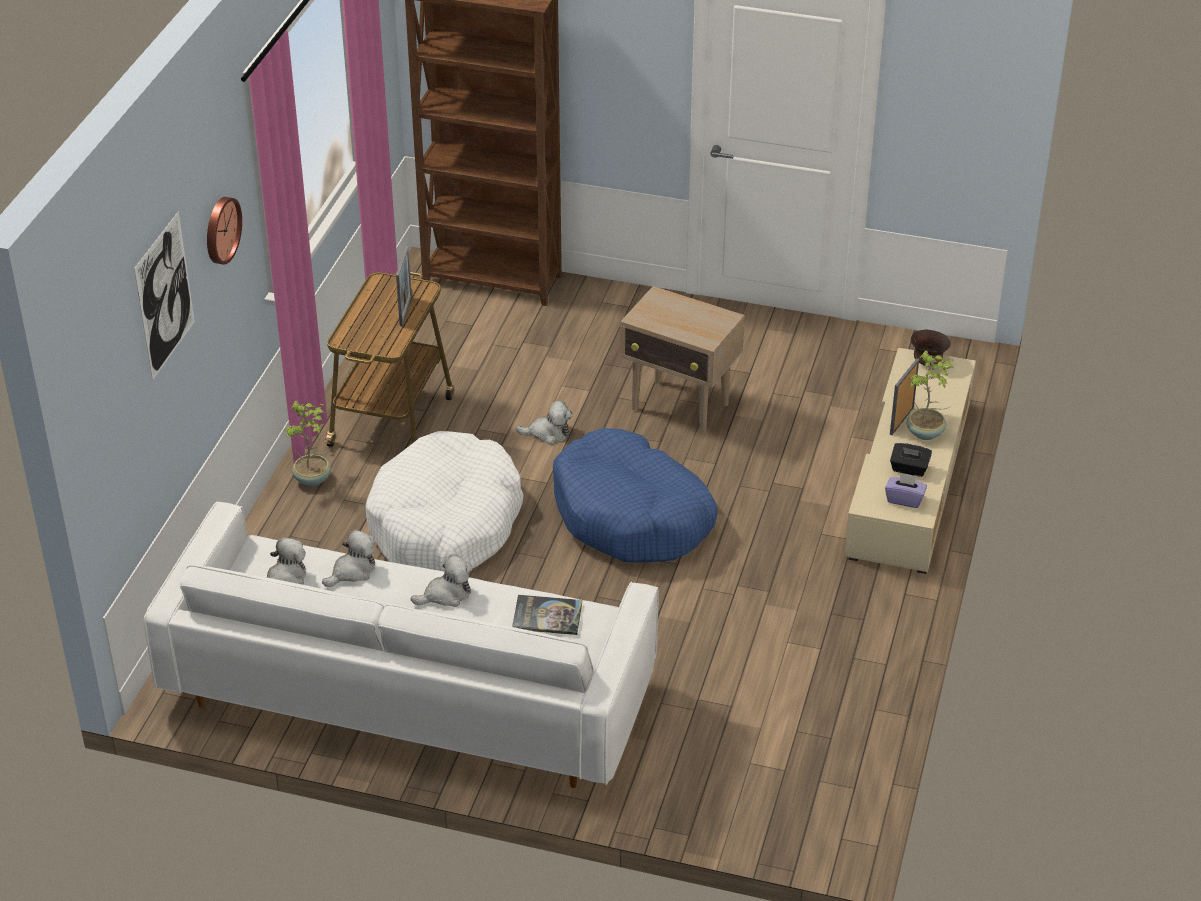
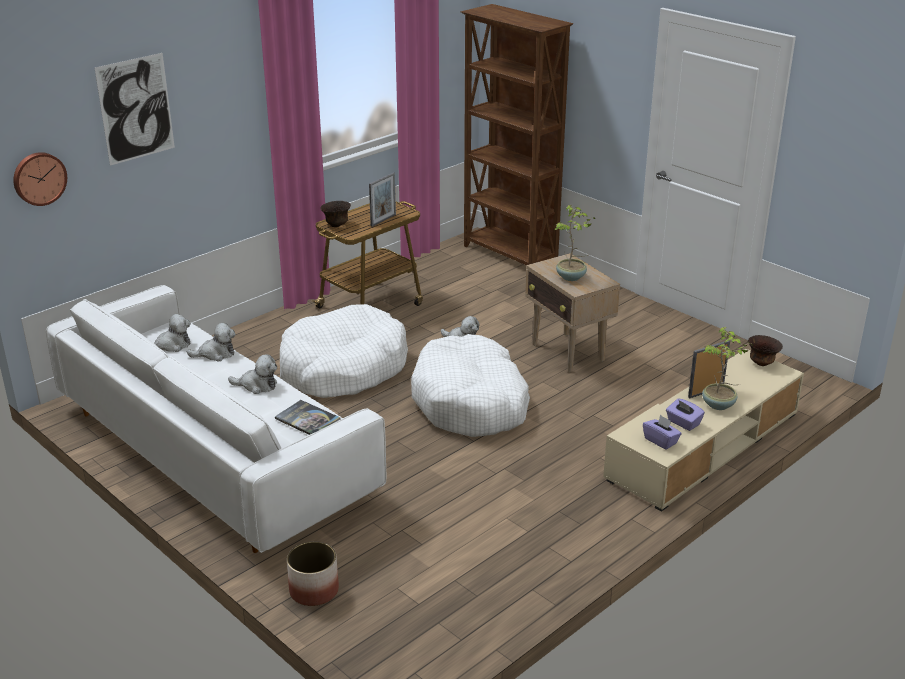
camera: 30 degrees right, 10 degrees down
wall clock [207,197,242,265] -> wall clock moved to [13,152,67,206]
potted plant [284,400,331,486] -> potted plant moved to [555,205,595,281]
blue dog bed [553,428,718,563] -> white dog bed [411,334,530,437]
black tissue box [890,443,932,477] -> purple tissue box [666,398,705,431]
none -> planter [287,541,339,606]
none -> brown bowl [321,201,351,227]

